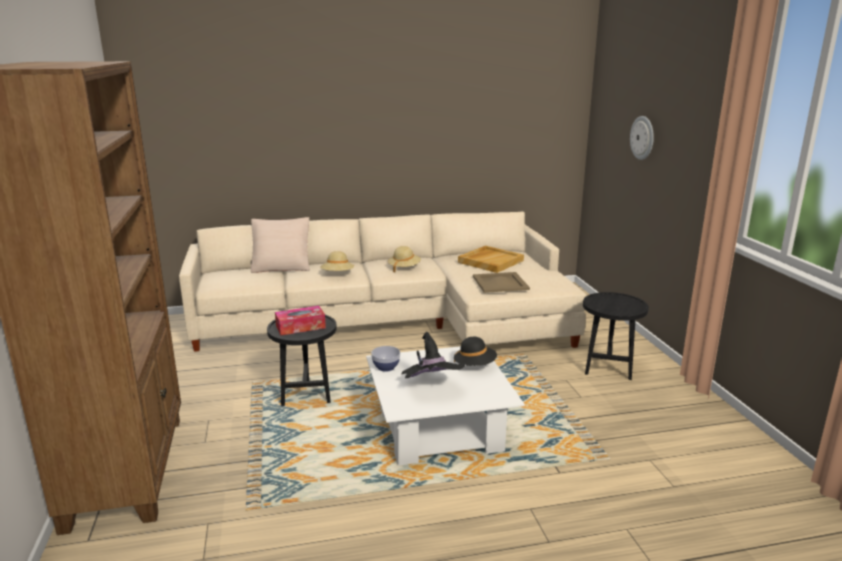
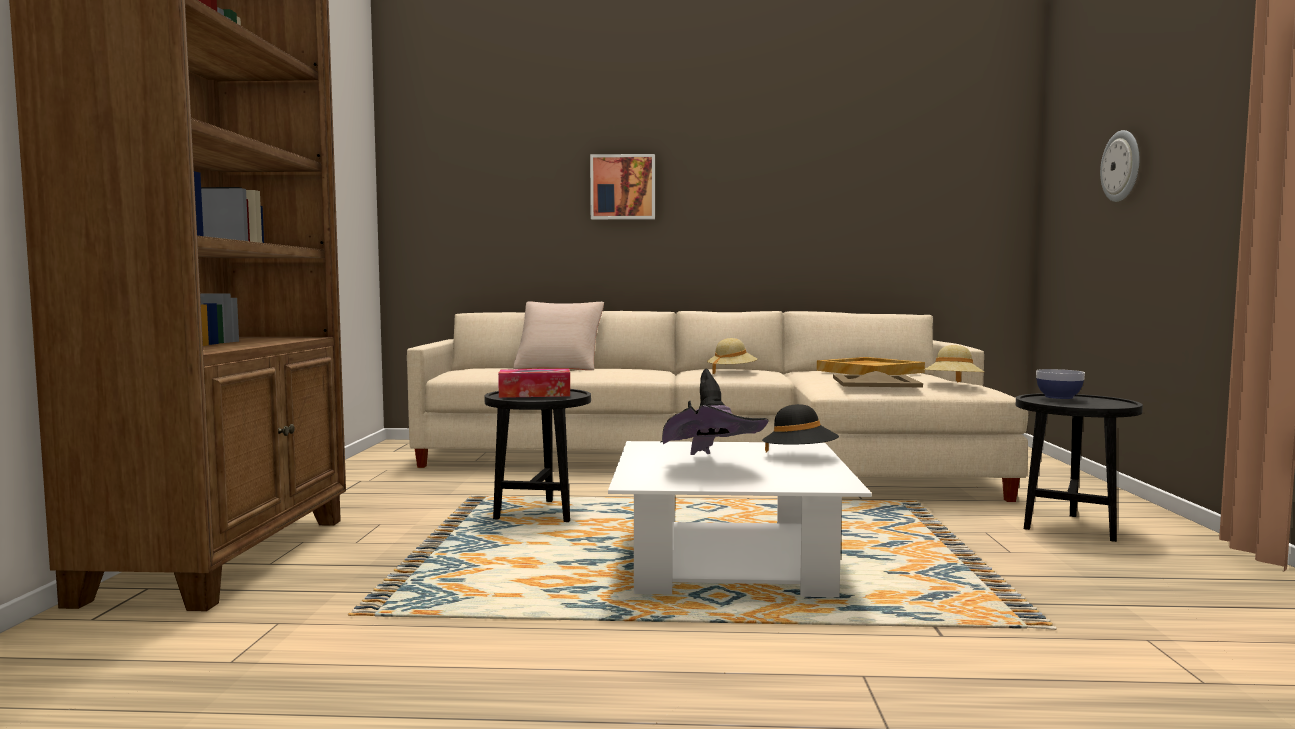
camera: 15 degrees right, 15 degrees down
beige hat [320,251,354,271] -> beige hat moved to [924,345,984,383]
bowl [371,346,400,372] -> bowl moved to [1036,369,1085,399]
none -> picture [590,154,655,220]

